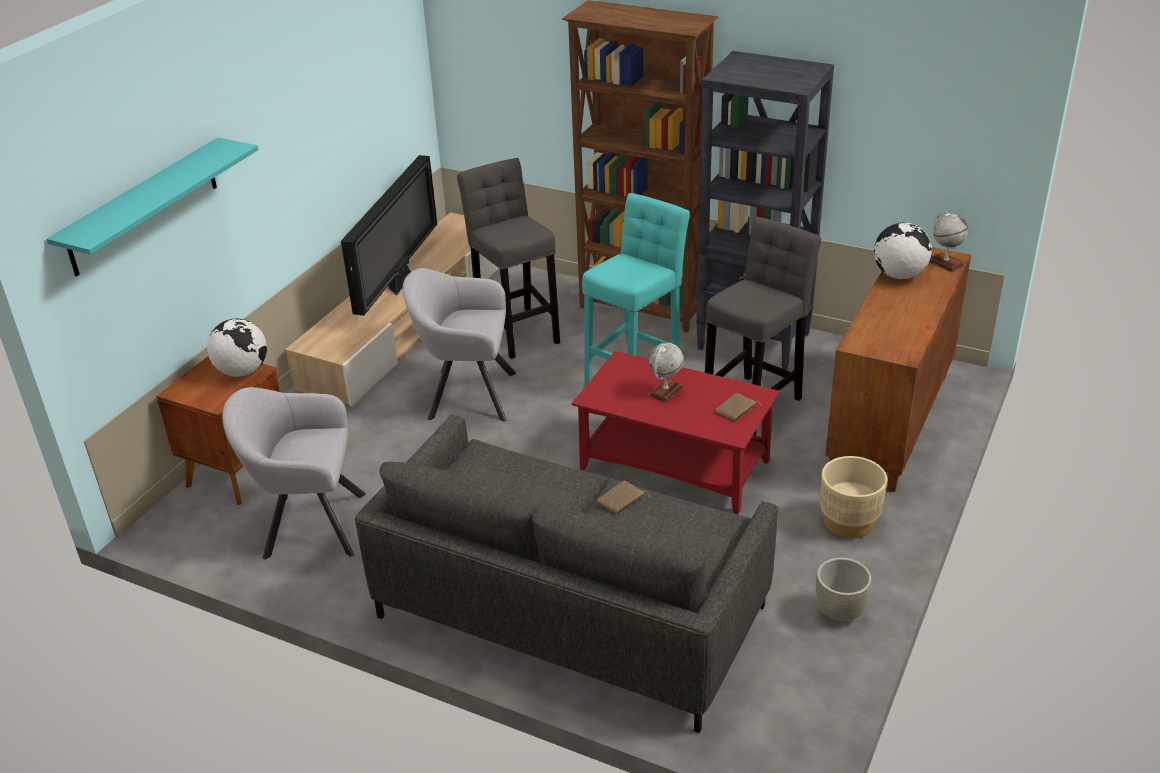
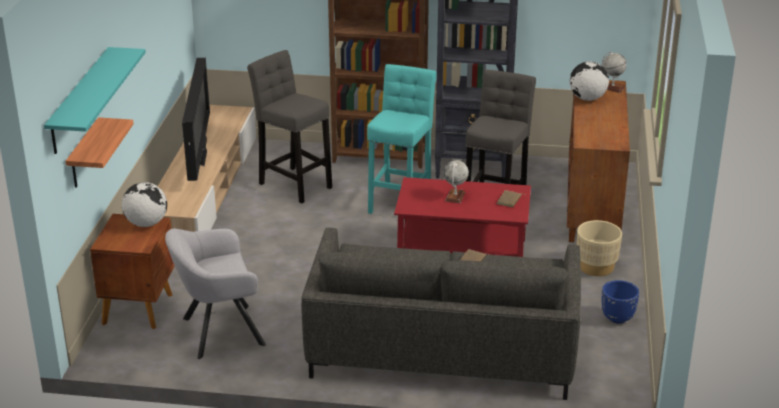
camera: 20 degrees left, 5 degrees down
grey armchair [403,268,516,421] -> none
grey planter [816,557,872,621] -> blue planter [602,280,639,324]
none -> shelf [66,117,134,188]

